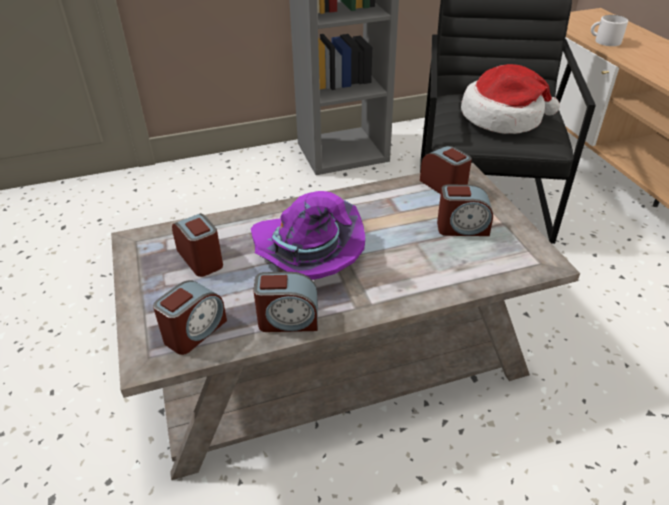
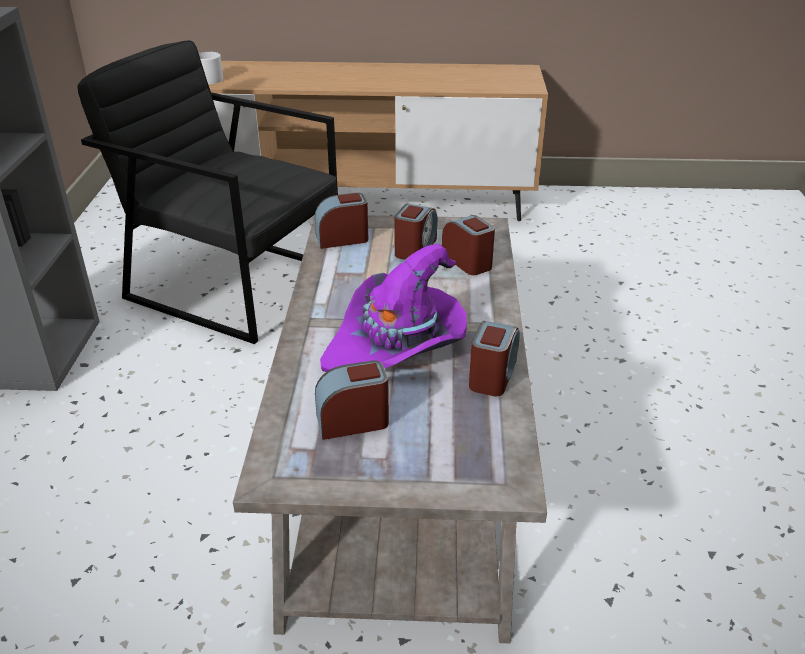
camera: 70 degrees left, 5 degrees down
alarm clock [153,281,227,355] -> alarm clock moved to [442,215,495,275]
hat [461,64,560,134] -> none

